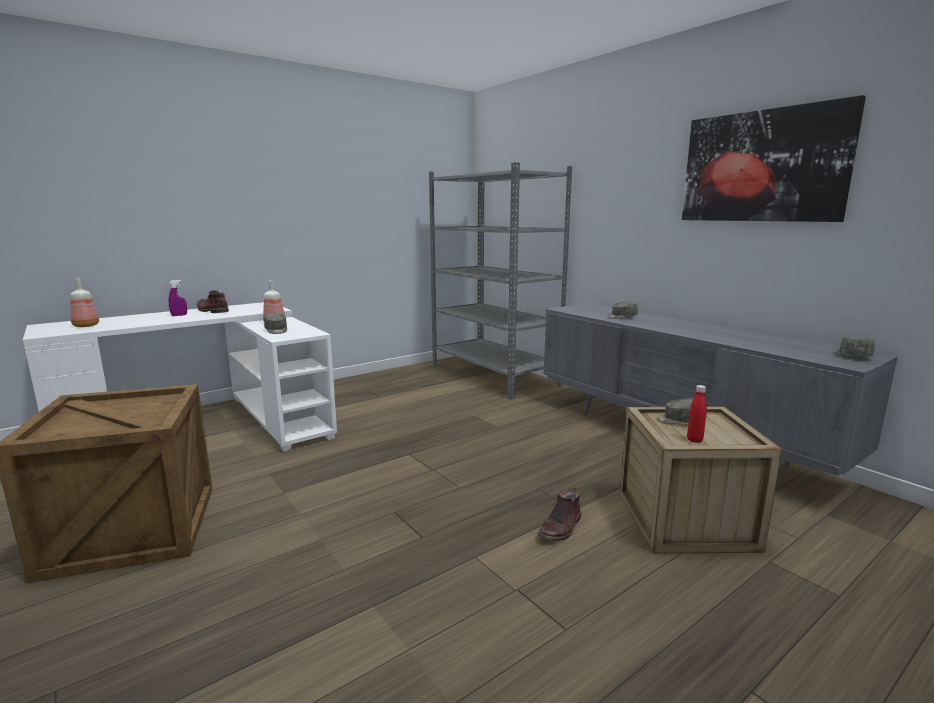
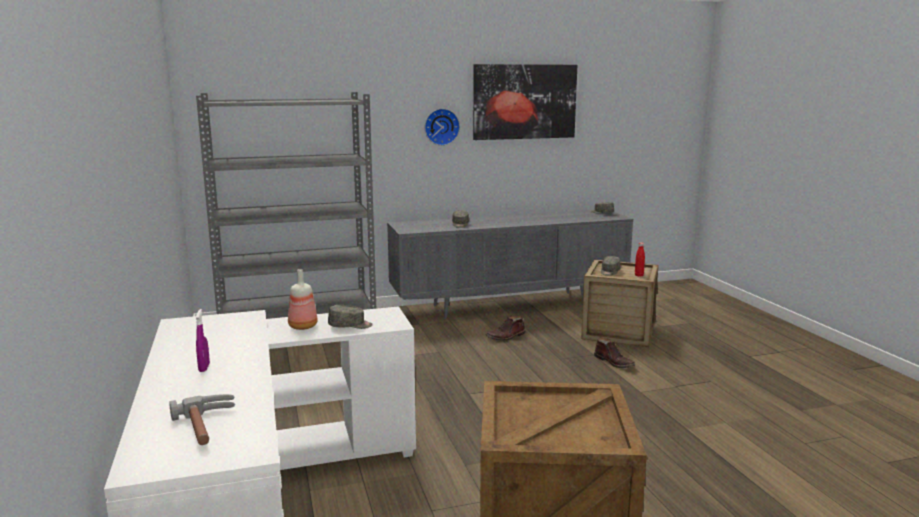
camera: 70 degrees left, 0 degrees up
bottle [70,279,99,327] -> hammer [169,394,235,445]
brown boot [197,290,229,313] -> brown boot moved to [486,316,526,341]
none -> wall clock [425,108,460,146]

